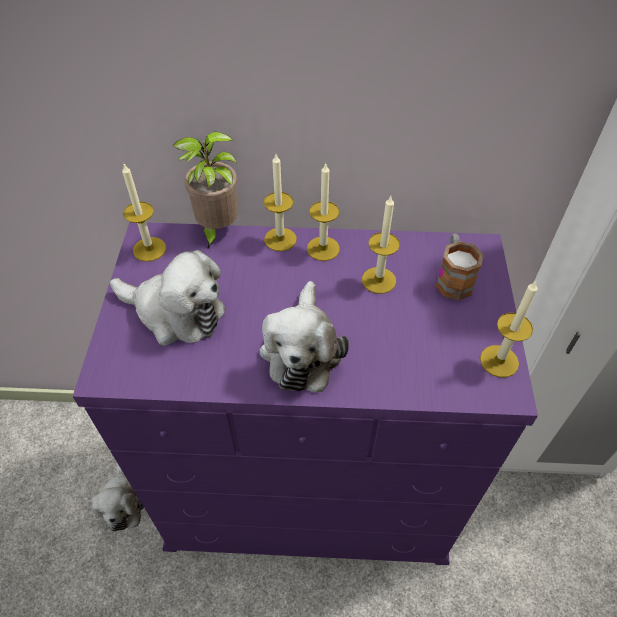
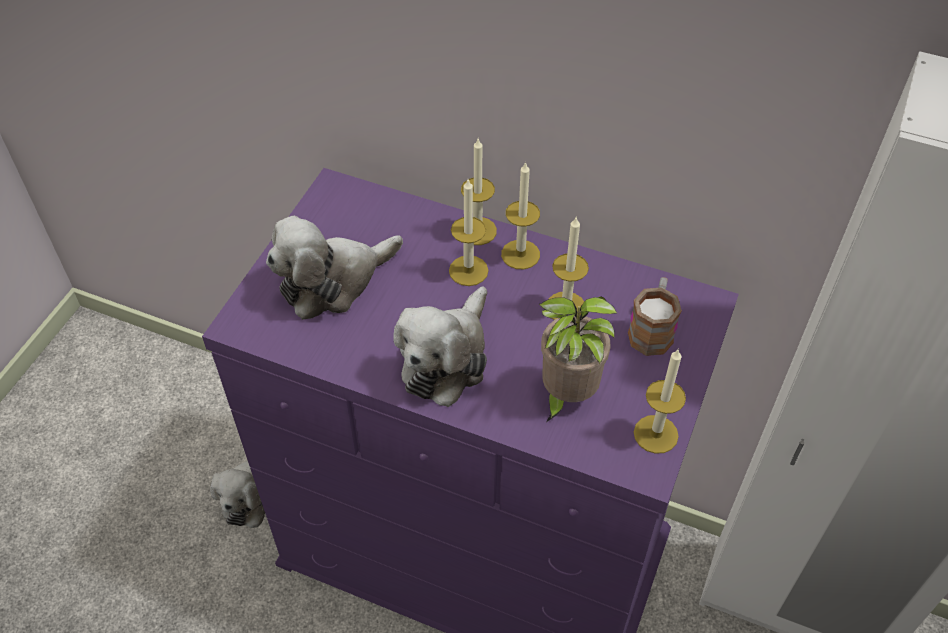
camera: 20 degrees right, 0 degrees up
plush toy [110,250,226,346] -> plush toy turned 105 degrees clockwise [266,216,403,320]
candle [122,164,166,262] -> candle moved to [449,179,489,286]
potted plant [172,132,238,250] -> potted plant moved to [539,296,617,422]

